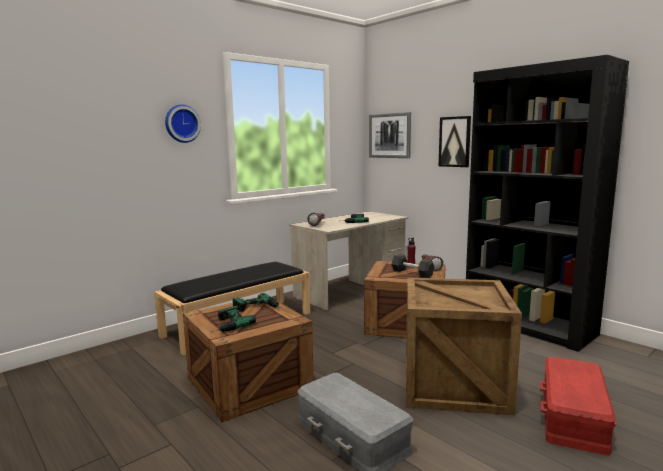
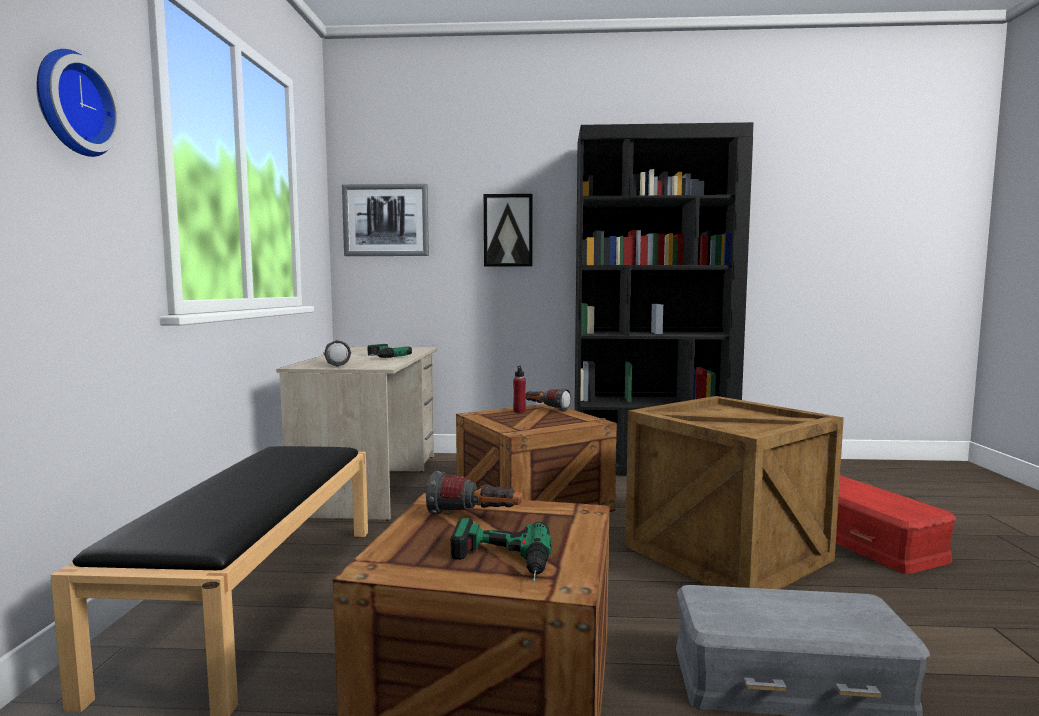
camera: 45 degrees left, 5 degrees down
power drill [233,293,281,312] -> flashlight [426,471,522,514]
grey dumbbell [391,254,435,278] -> none

